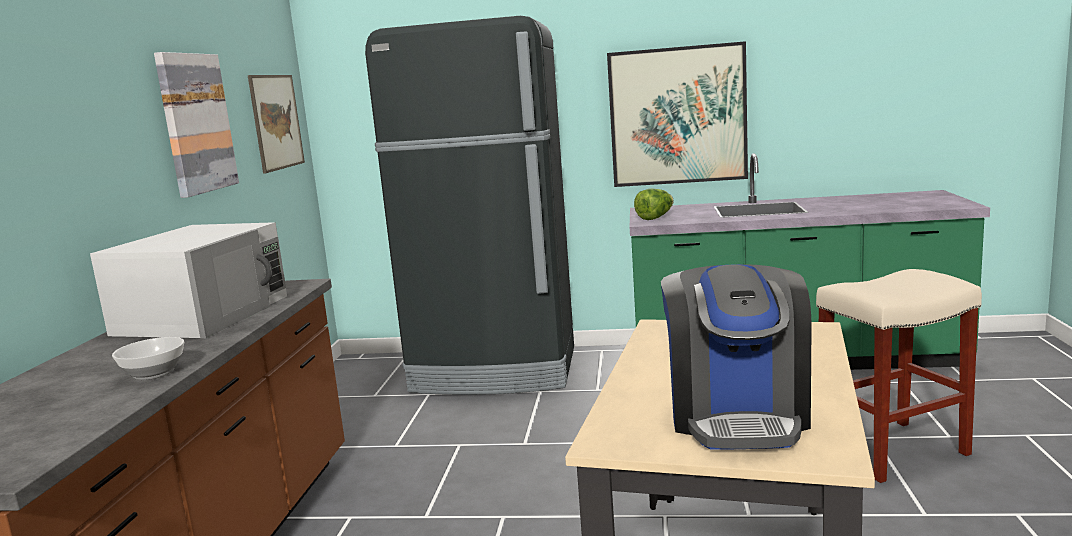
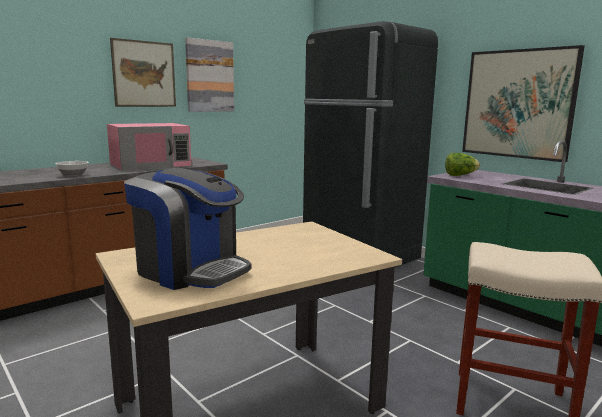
camera: 40 degrees right, 0 degrees up
white microwave [90,222,287,338] -> pink microwave [107,123,191,171]
picture [248,75,305,174] -> picture moved to [110,38,176,107]
coffee machine [661,264,812,450] -> coffee machine turned 105 degrees counterclockwise [124,168,252,290]

